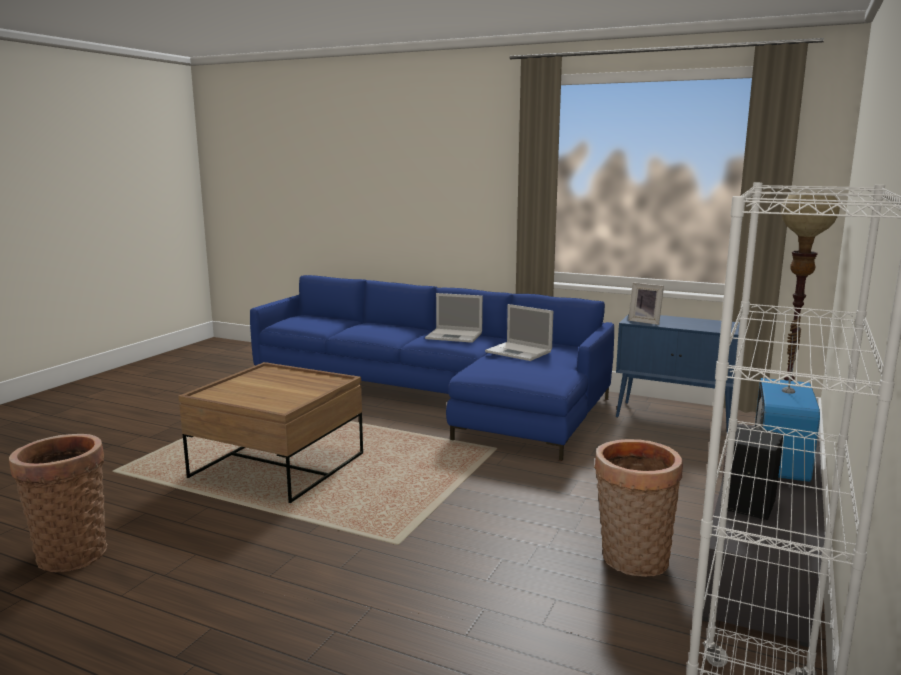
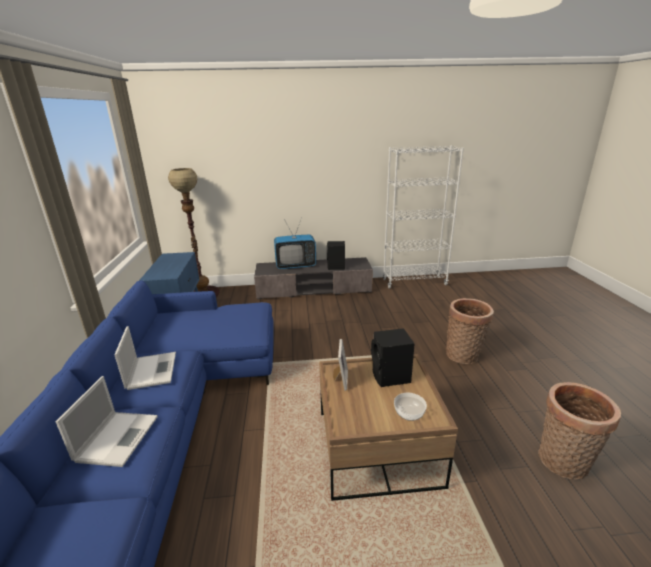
camera: 120 degrees left, 10 degrees up
laptop [485,304,553,361] -> laptop moved to [56,376,158,467]
basket [594,439,683,577] -> basket moved to [446,298,494,364]
picture frame [628,282,664,325] -> picture frame moved to [333,339,348,391]
none -> black speaker [371,328,415,387]
none -> bowl [394,393,427,421]

